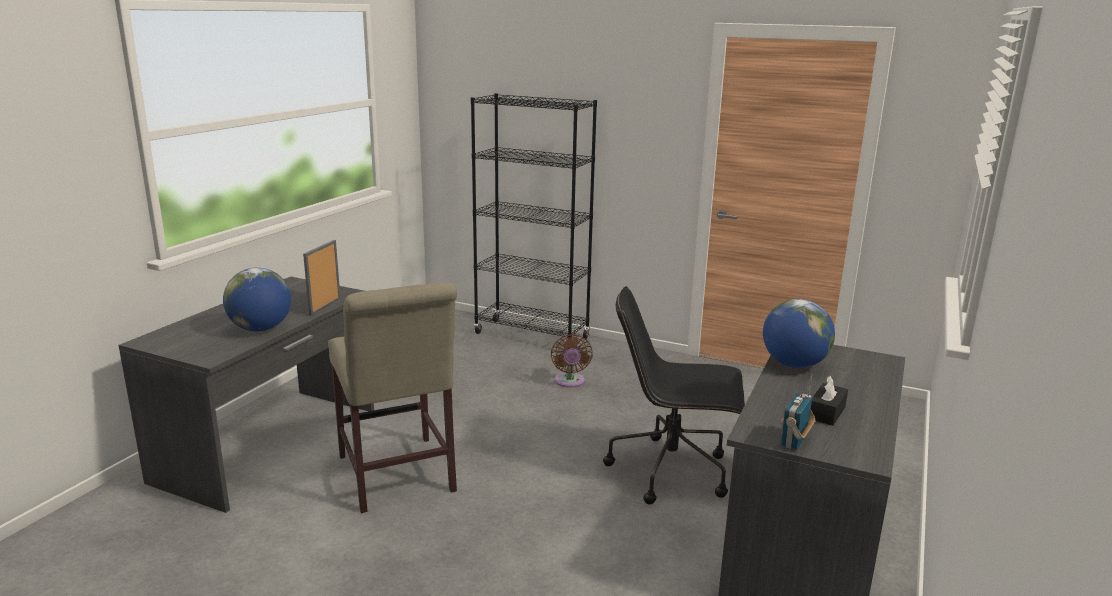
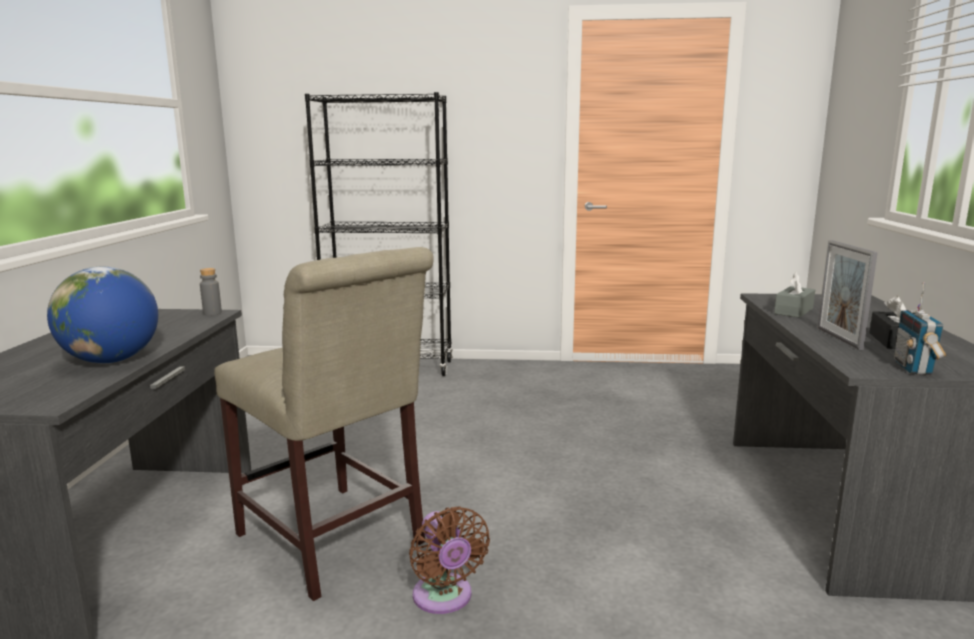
camera: 20 degrees left, 5 degrees down
picture frame [303,240,341,316] -> picture frame moved to [818,240,878,350]
brown fan [551,334,593,388] -> brown fan moved to [409,506,490,614]
black office chair [603,286,745,504] -> none
globe [763,299,835,368] -> grey tissue box [774,272,815,318]
none -> grey bottle [200,268,222,315]

